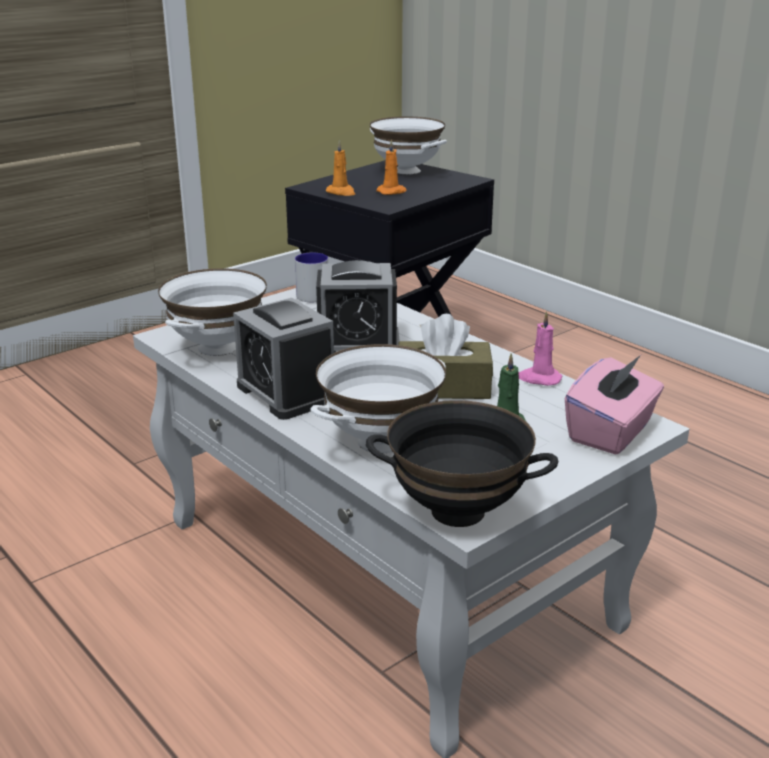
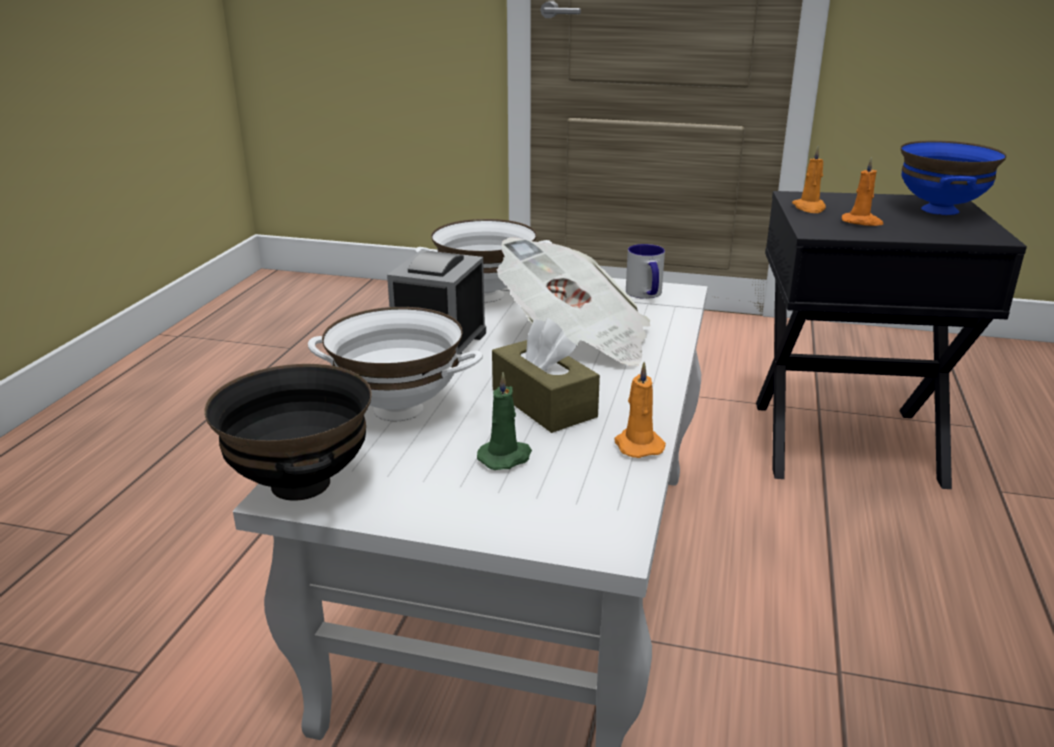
camera: 55 degrees right, 0 degrees up
alarm clock [316,260,400,353] -> newspaper [497,237,650,366]
white bowl [370,117,447,175] -> blue bowl [901,140,1007,215]
pink candle [518,311,562,386] -> orange candle [614,362,666,458]
pink tissue box [565,355,664,455] -> none

